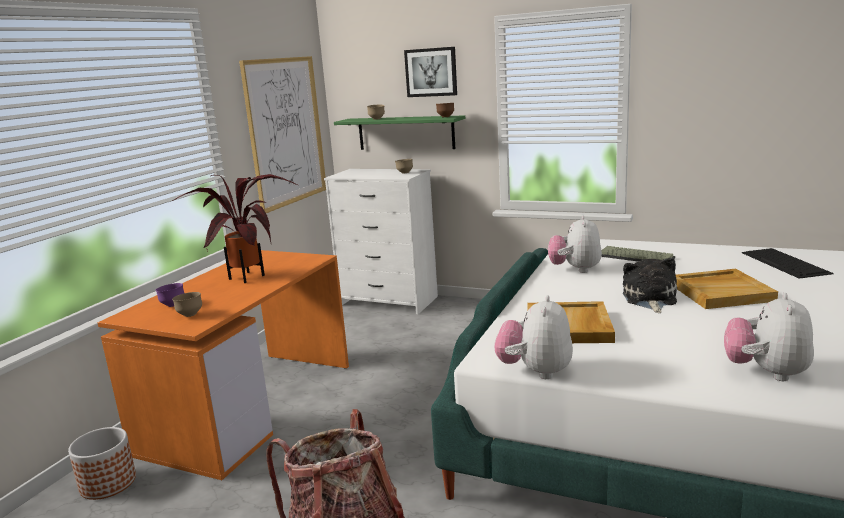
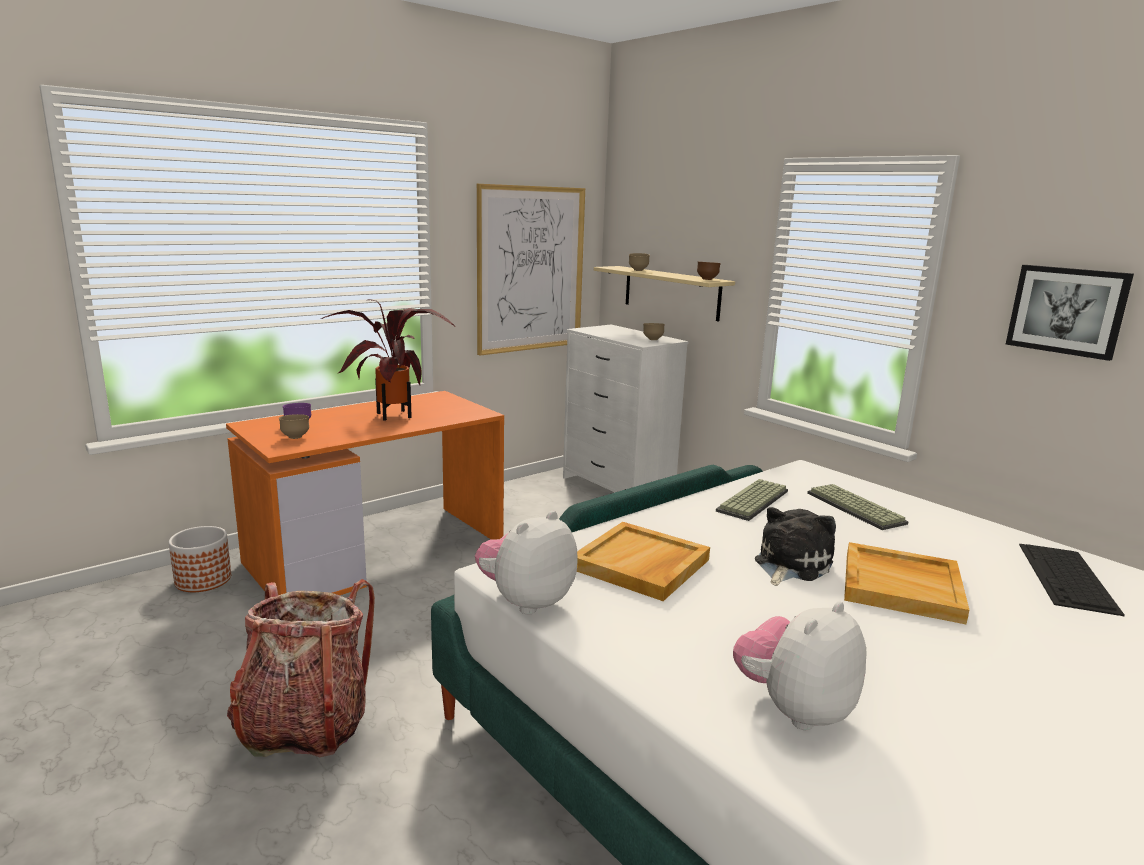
camera: 25 degrees right, 0 degrees up
green shelf [334,115,465,150] -> beige shelf [594,266,735,321]
picture [404,47,457,97] -> picture moved to [1006,265,1134,361]
plush toy [548,215,602,273] -> keyboard [716,479,788,521]

